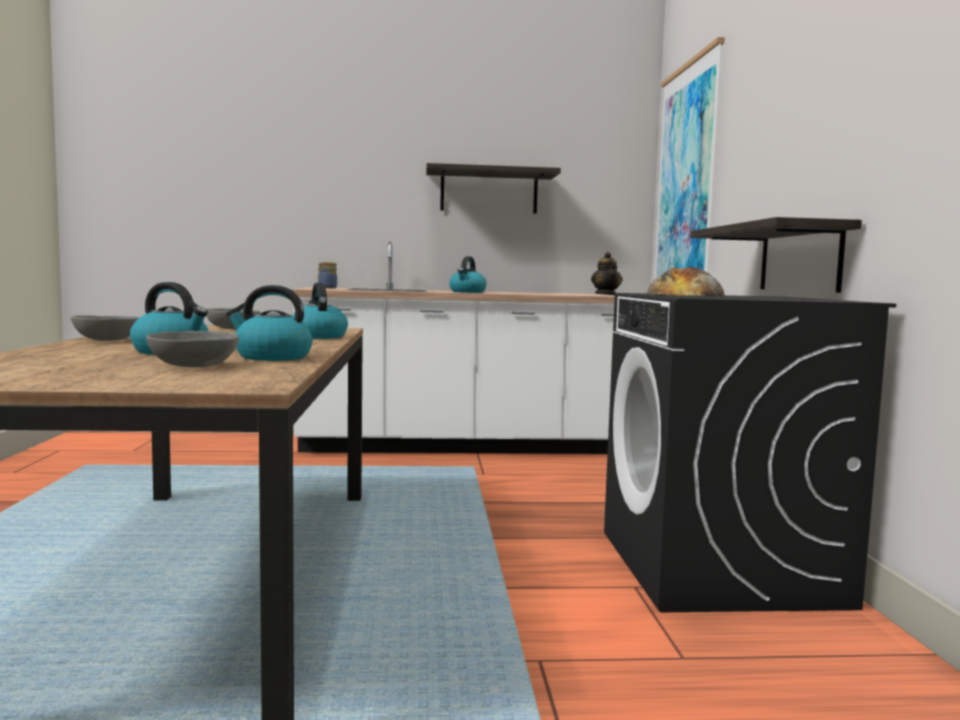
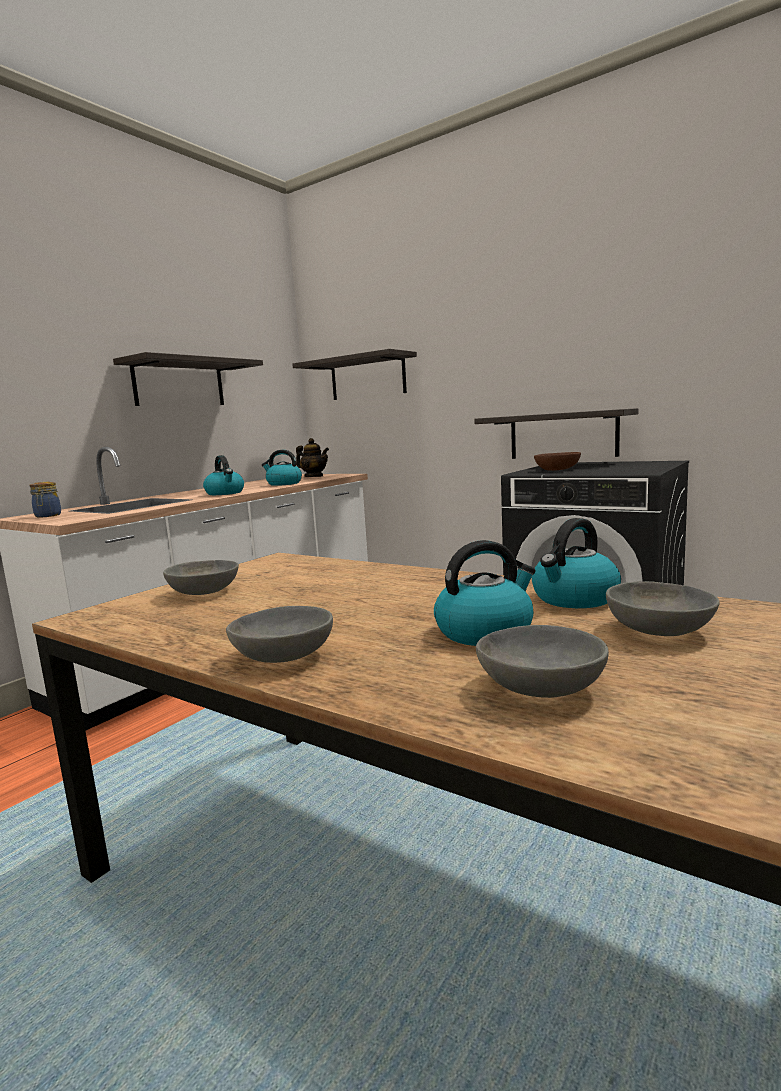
camera: 50 degrees left, 5 degrees up
kettle [292,283,348,339] -> kettle moved to [262,450,302,486]
bread [647,267,724,296] -> brown bowl [534,452,581,471]
picture [654,37,725,280] -> shelf [292,349,417,400]
none -> grey bowl [476,625,609,698]

